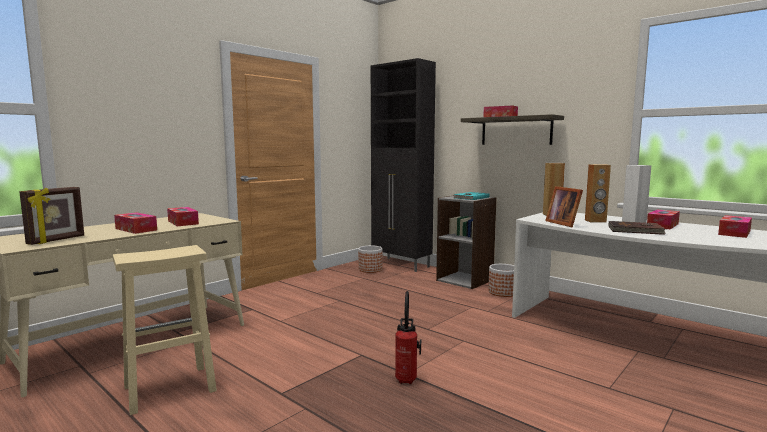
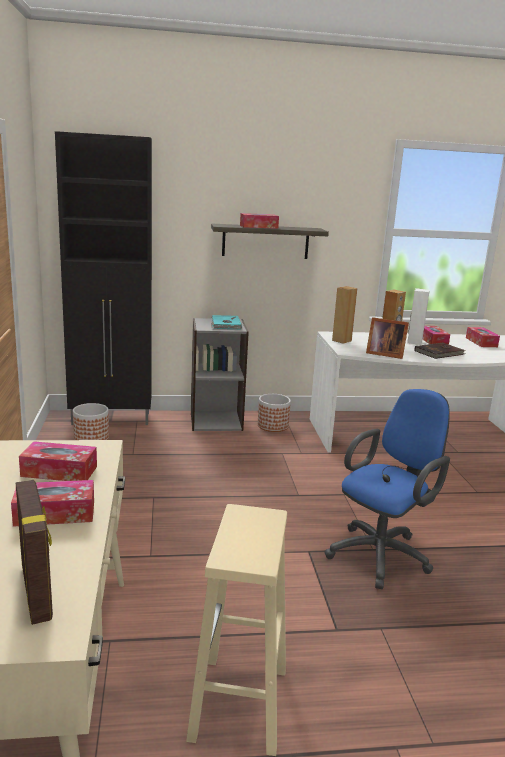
camera: 50 degrees left, 10 degrees up
fire extinguisher [395,291,421,384] -> blue office chair [325,389,450,589]

